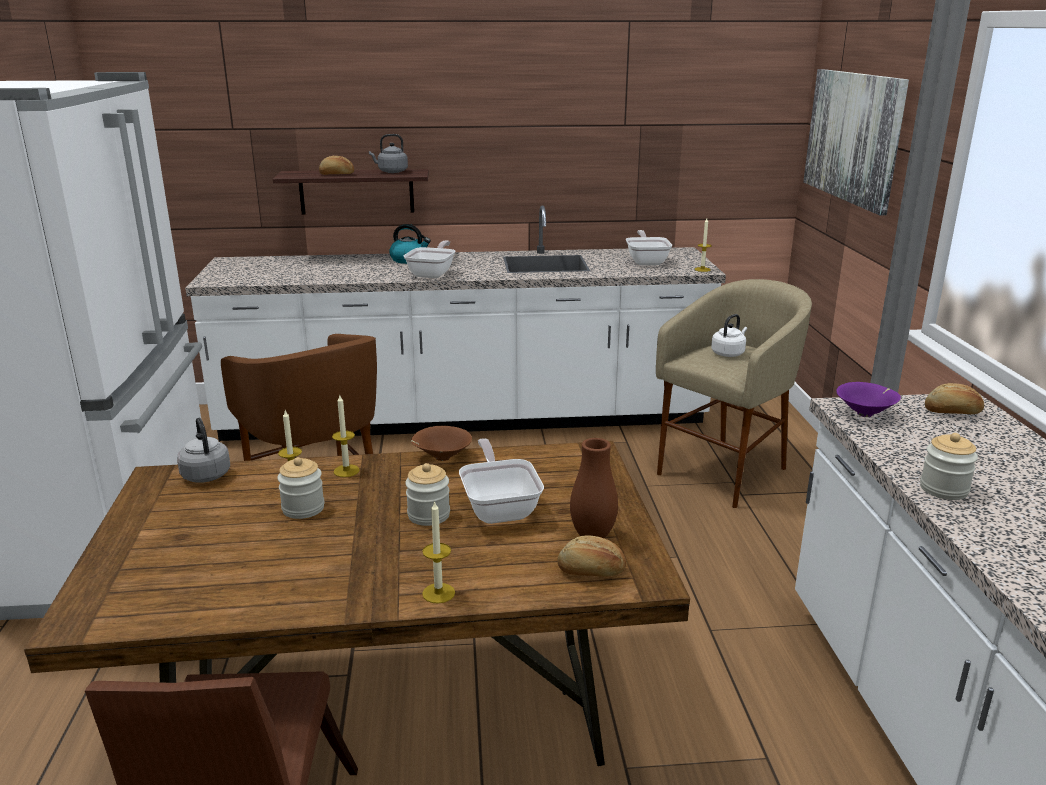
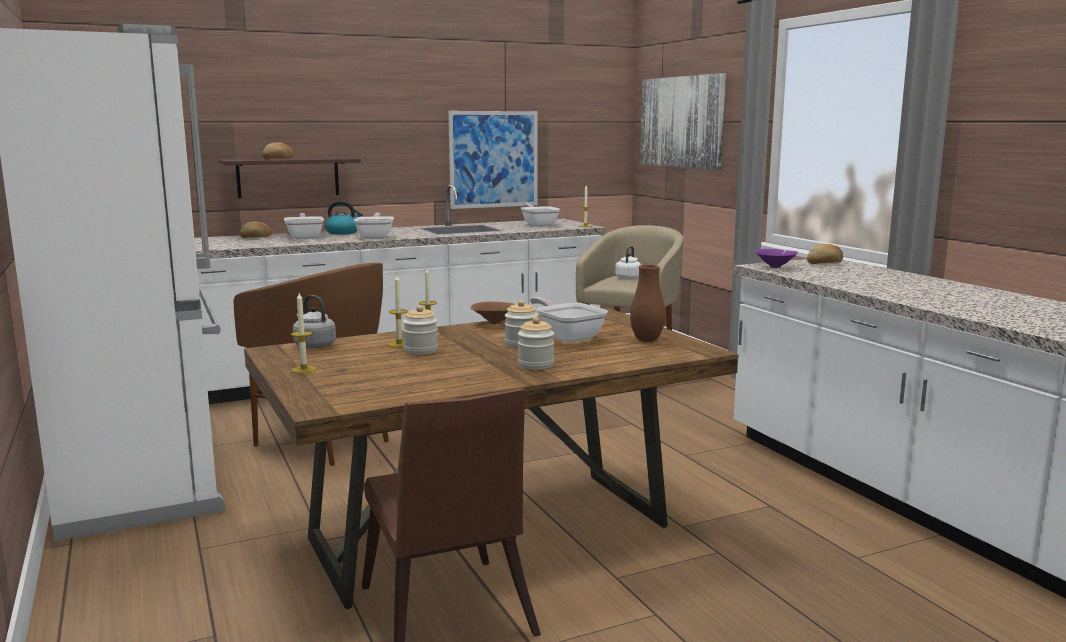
camera: 20 degrees left, 10 degrees down
grey kettle [369,134,408,173] -> none
candle [422,500,455,604] -> candle moved to [291,293,316,373]
bread [557,535,626,577] -> bread moved to [240,221,272,238]
jar [920,433,978,500] -> jar moved to [518,317,554,370]
none -> frying pan [284,213,324,239]
none -> picture [448,111,538,209]

